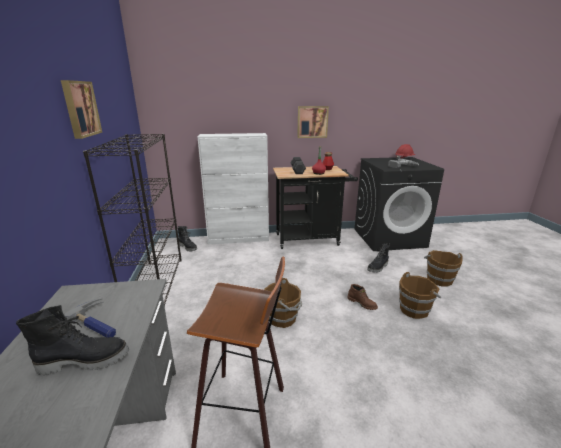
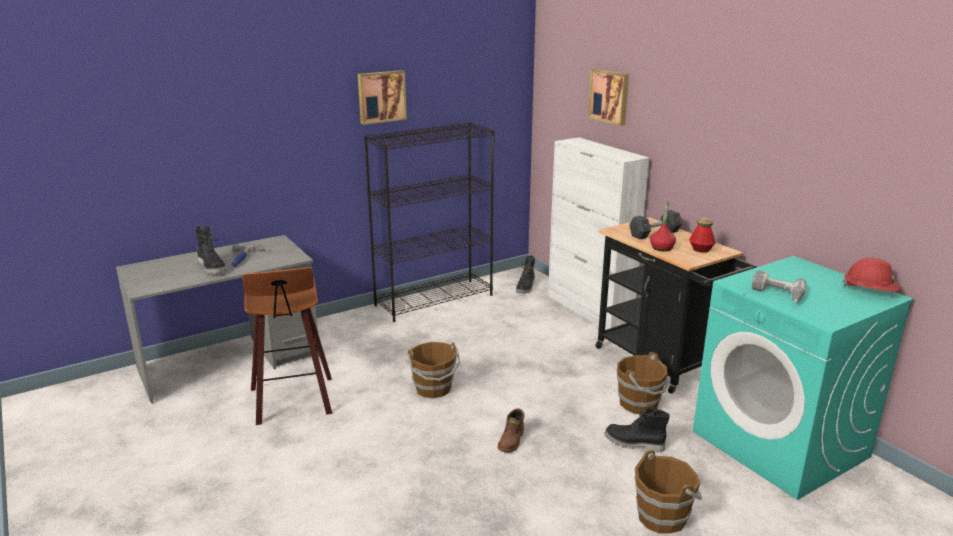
camera: 65 degrees right, 0 degrees up
picture [297,106,329,138] -> picture moved to [588,69,629,126]
black washing machine [354,157,444,251] -> turquoise washing machine [693,256,914,500]
brown bucket [399,272,441,319] -> brown bucket moved to [617,352,669,414]

